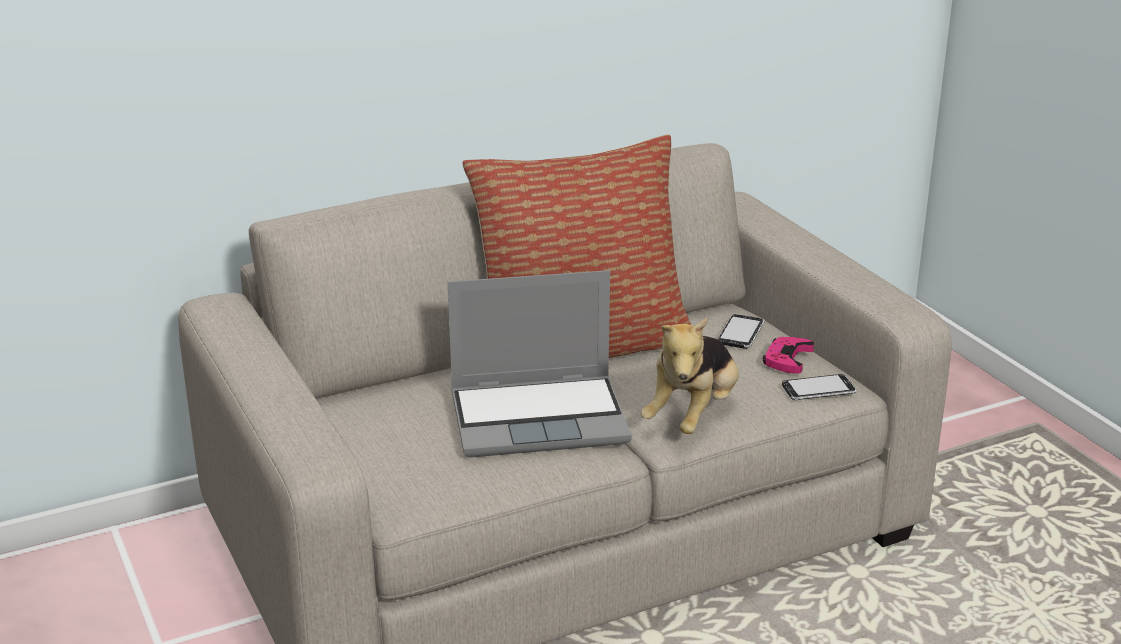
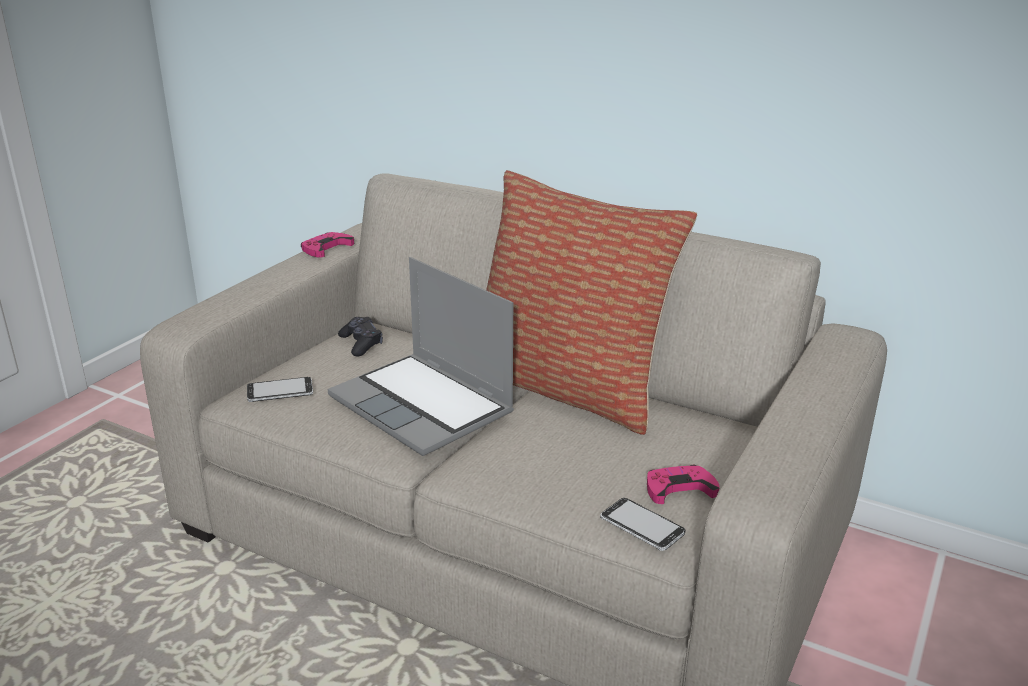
camera: 55 degrees right, 0 degrees up
plush toy [640,318,739,434] -> none
phone [718,314,765,349] -> phone moved to [247,377,313,402]
none -> pink game controller [301,232,354,258]
none -> black game controller [338,317,383,357]

